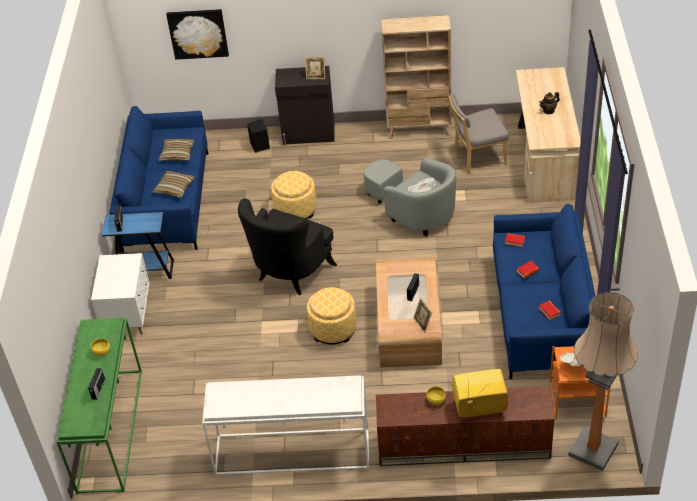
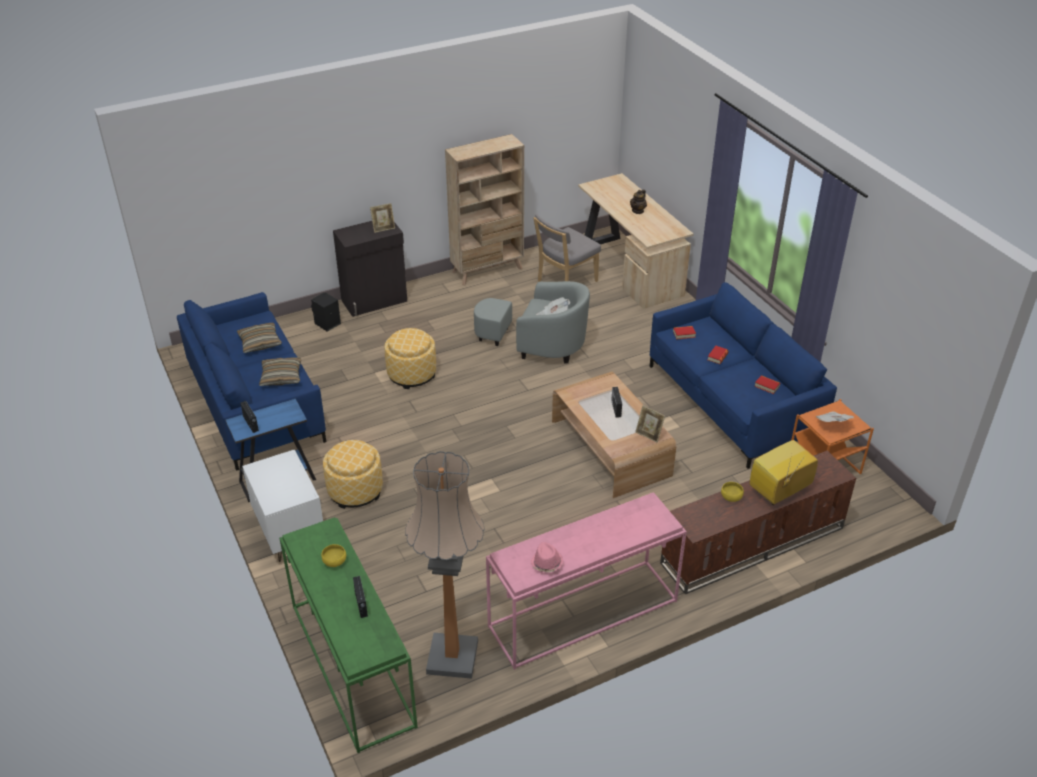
camera: 30 degrees left, 5 degrees down
picture [166,9,229,60] -> none
white console table [202,375,369,476] -> pink console table [486,492,687,670]
black armchair [238,198,337,295] -> none
ottoman [307,287,356,345] -> ottoman moved to [323,440,383,509]
floor lamp [568,292,638,471] -> floor lamp moved to [405,451,484,679]
none -> pink hat [531,542,563,573]

